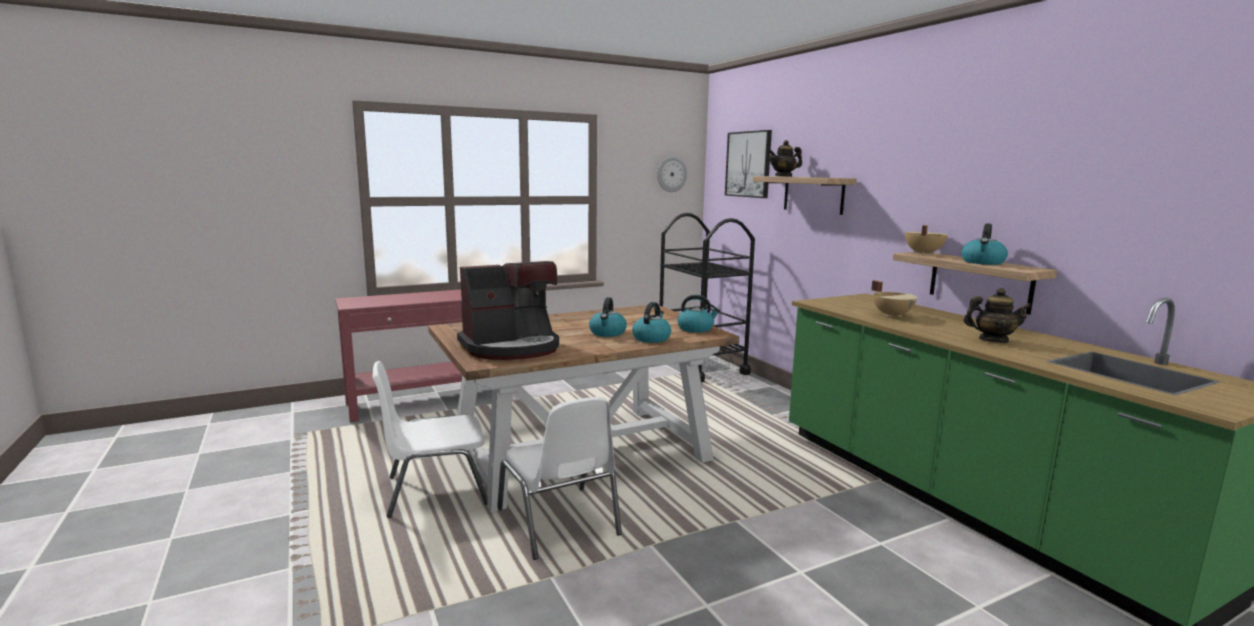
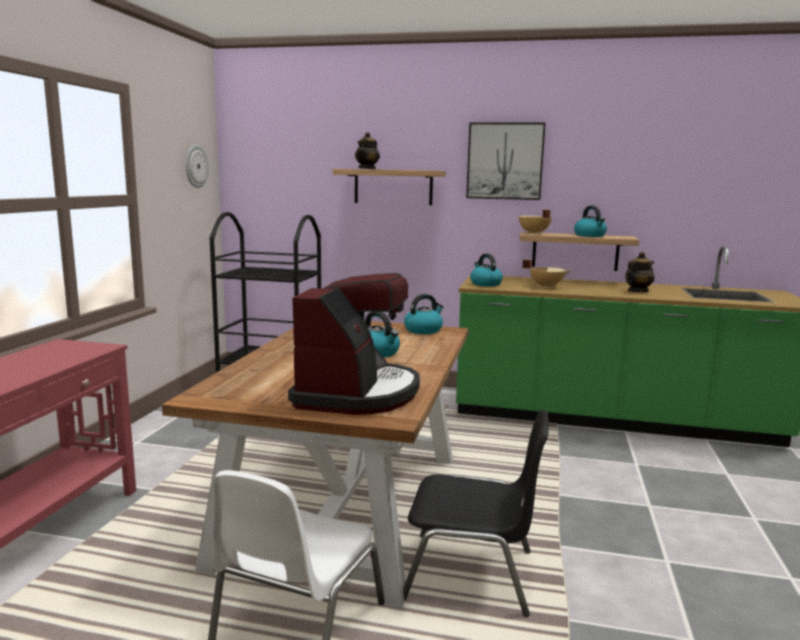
camera: 50 degrees left, 0 degrees up
white chair [497,397,622,560] -> black chair [403,409,549,617]
kettle [632,302,671,343] -> kettle moved to [470,254,503,286]
picture [725,130,772,198] -> picture moved to [466,122,545,200]

